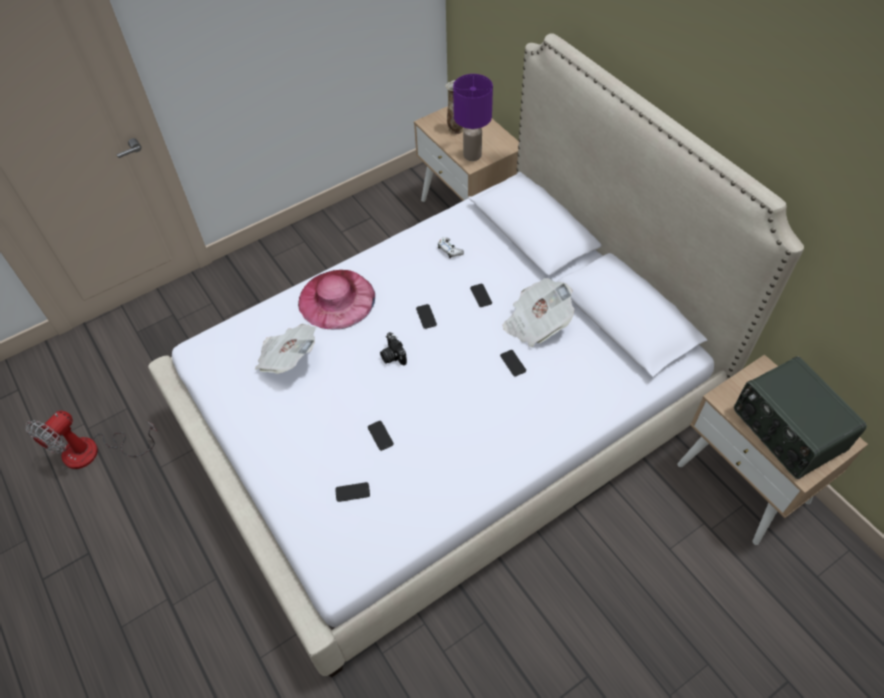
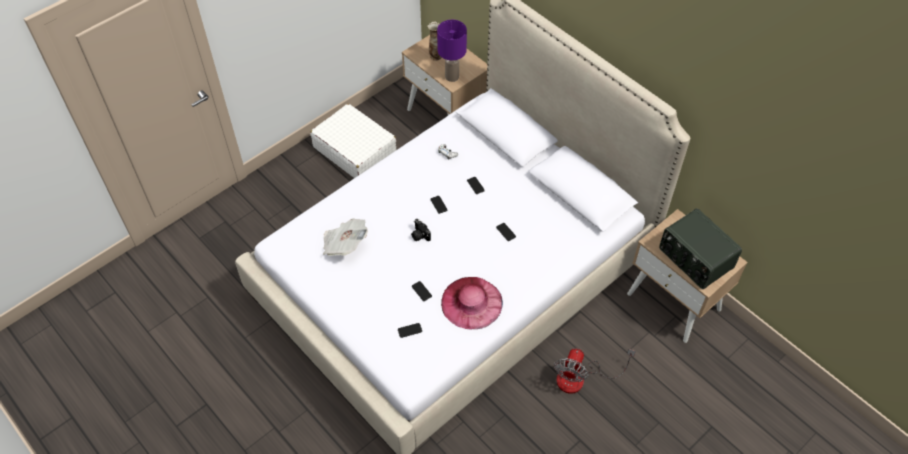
camera: 10 degrees left, 0 degrees up
fan [25,411,157,469] -> fan moved to [554,348,636,394]
pink hat [298,270,375,330] -> pink hat moved to [441,277,503,329]
newspaper [503,278,574,347] -> none
none -> white suitcase [310,104,396,178]

